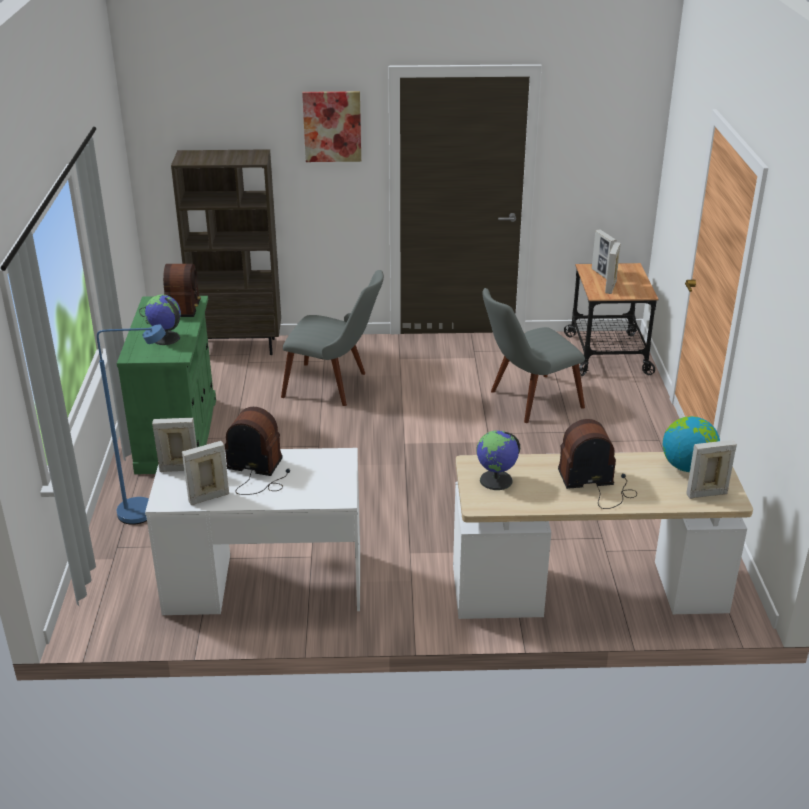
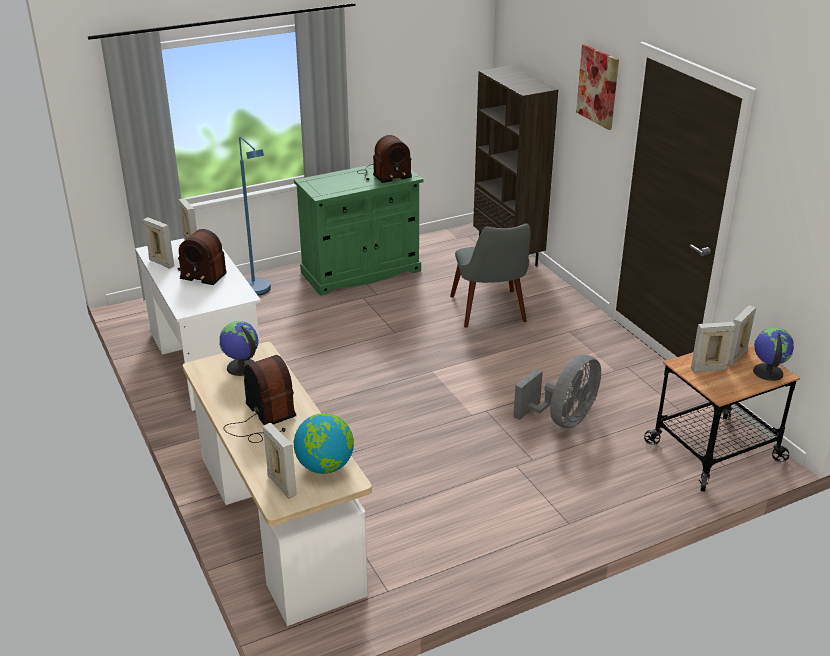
camera: 65 degrees right, 0 degrees up
globe [145,295,181,345] -> globe moved to [753,327,794,381]
radio [225,407,290,495] -> radio turned 120 degrees clockwise [178,229,227,285]
grey chair [482,288,585,423] -> grey fan [513,355,601,429]

